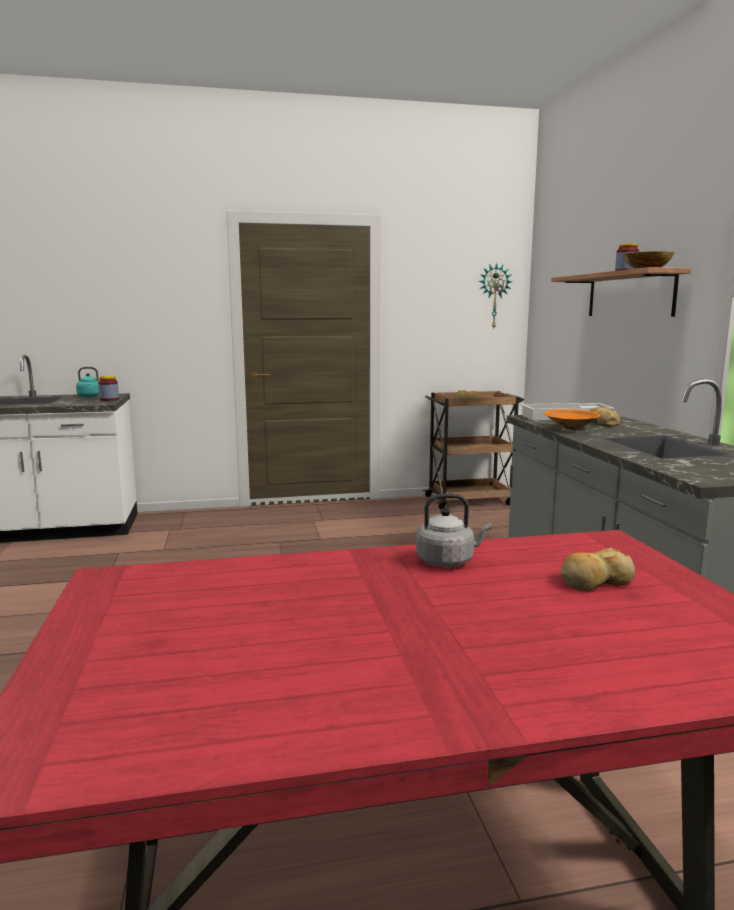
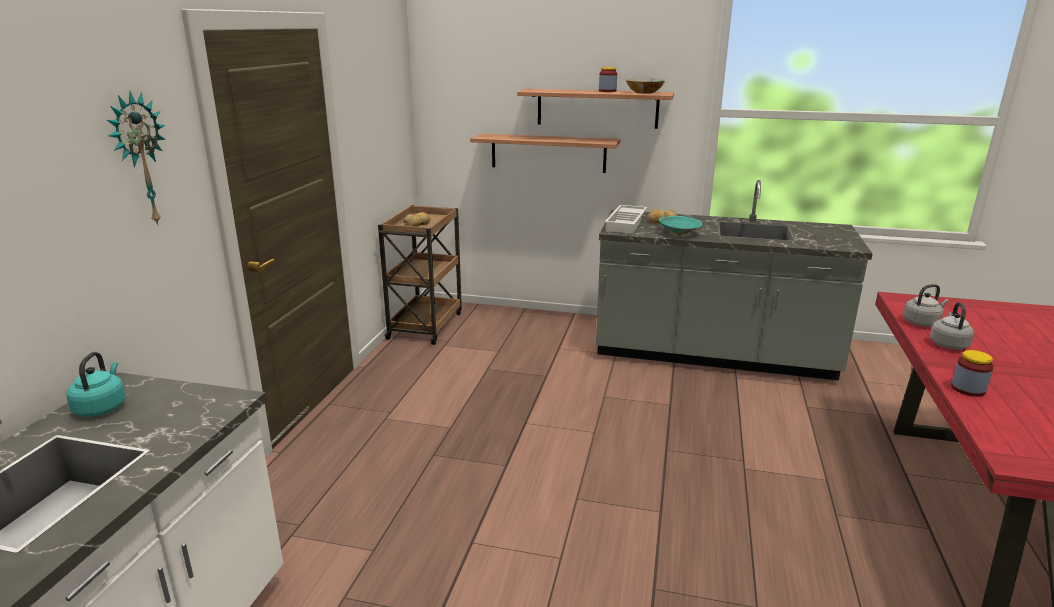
camera: 65 degrees left, 10 degrees up
jar [98,376,119,401] -> jar moved to [951,350,994,397]
wall clock [479,263,512,328] -> wall clock moved to [107,91,166,226]
orange bowl [544,409,600,430] -> turquoise bowl [659,216,703,235]
bread [561,548,635,591] -> none
none -> shelf [470,133,620,173]
none -> grey kettle [903,284,949,327]

